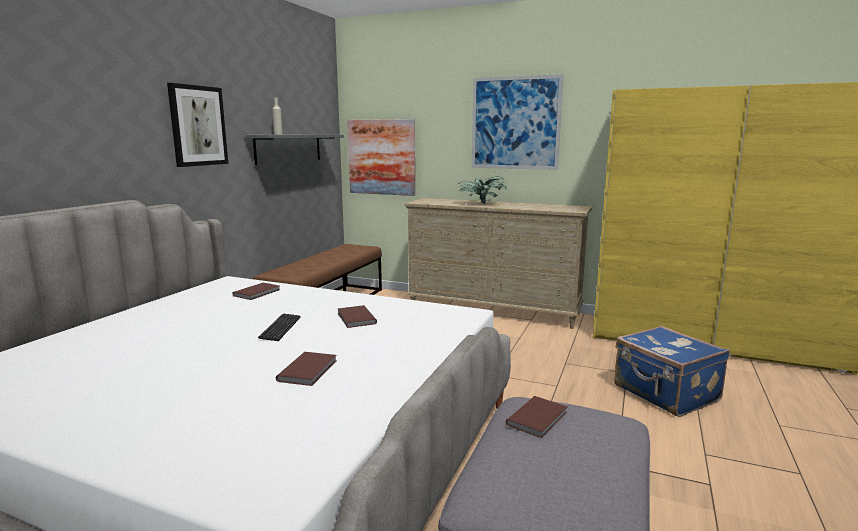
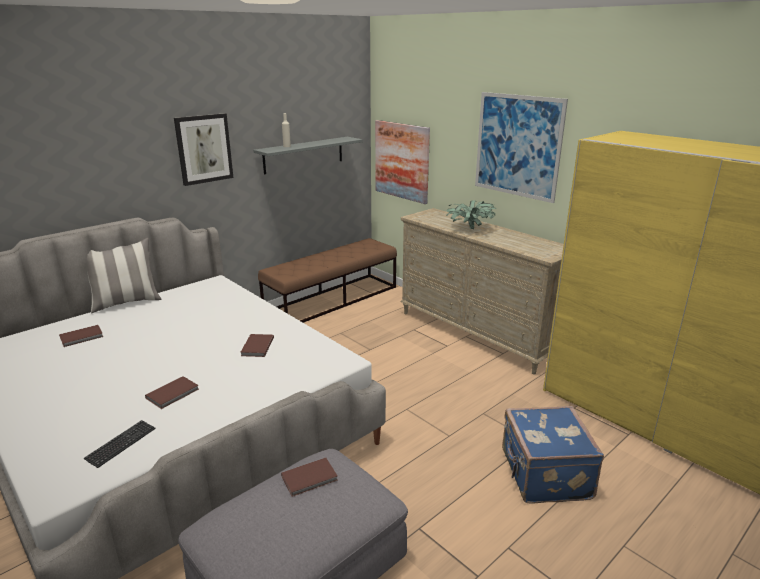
camera: 25 degrees right, 10 degrees up
brown book [232,283,280,300] -> brown book moved to [59,325,103,347]
keyboard [258,313,301,341] -> keyboard moved to [84,420,156,468]
none -> pillow [87,238,162,314]

